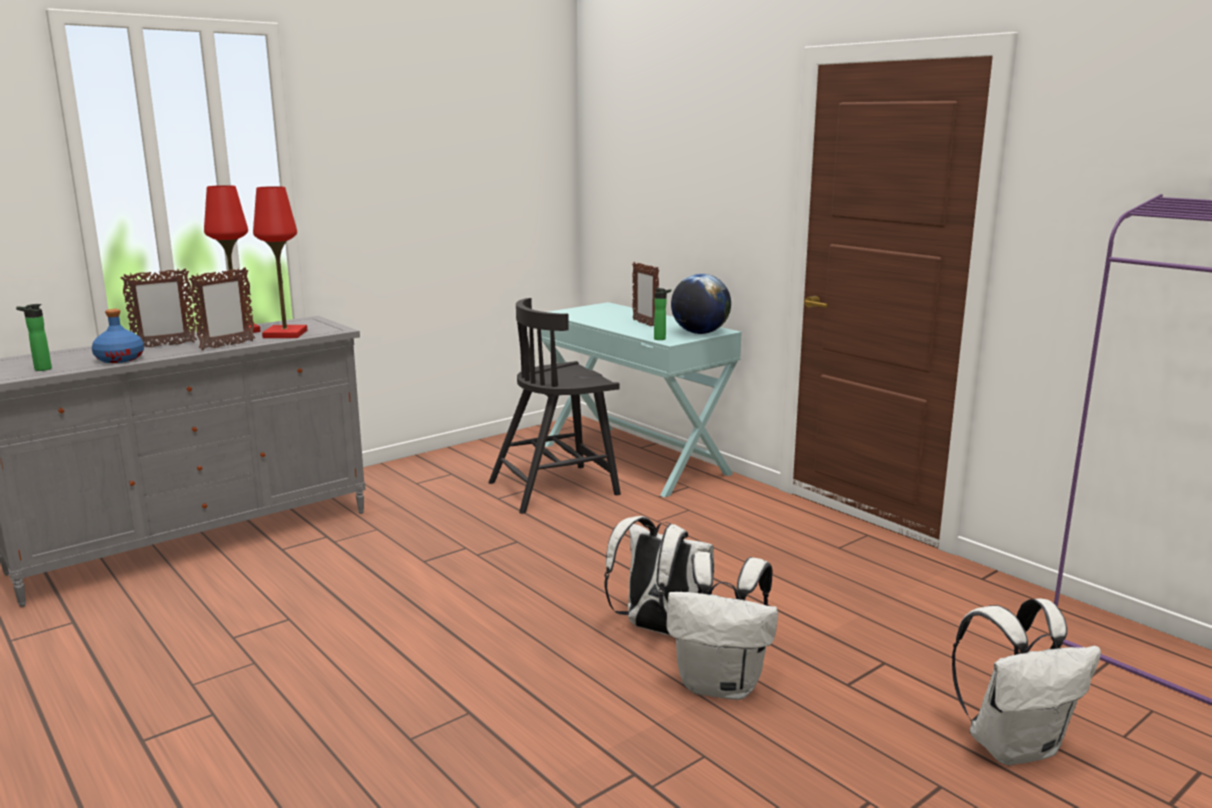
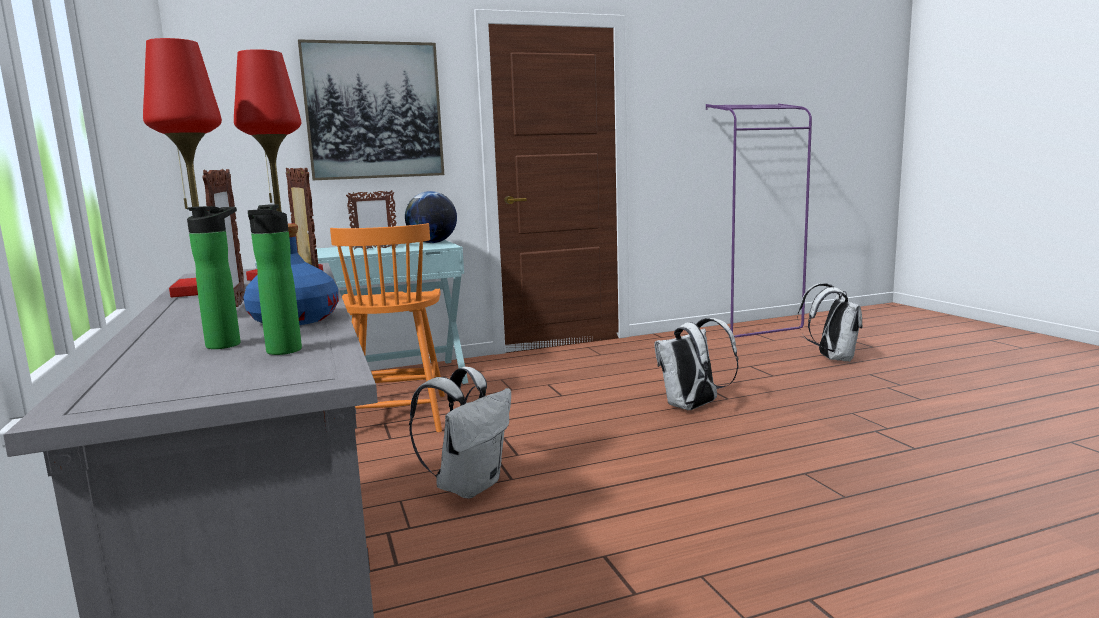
camera: 70 degrees left, 5 degrees down
black chair [488,298,621,514] -> orange chair [330,223,445,432]
bottle [654,288,671,340] -> bottle moved to [187,206,241,349]
white backpack [666,552,778,700] -> white backpack moved to [409,367,511,498]
none -> picture [298,40,444,180]

